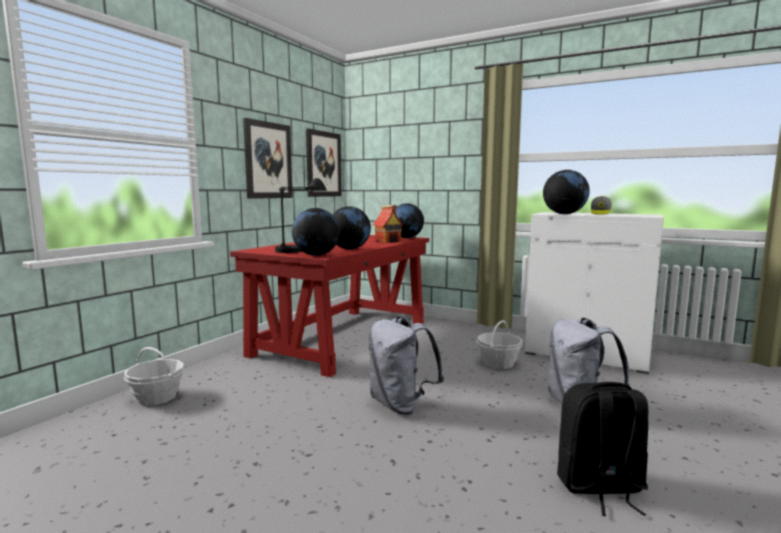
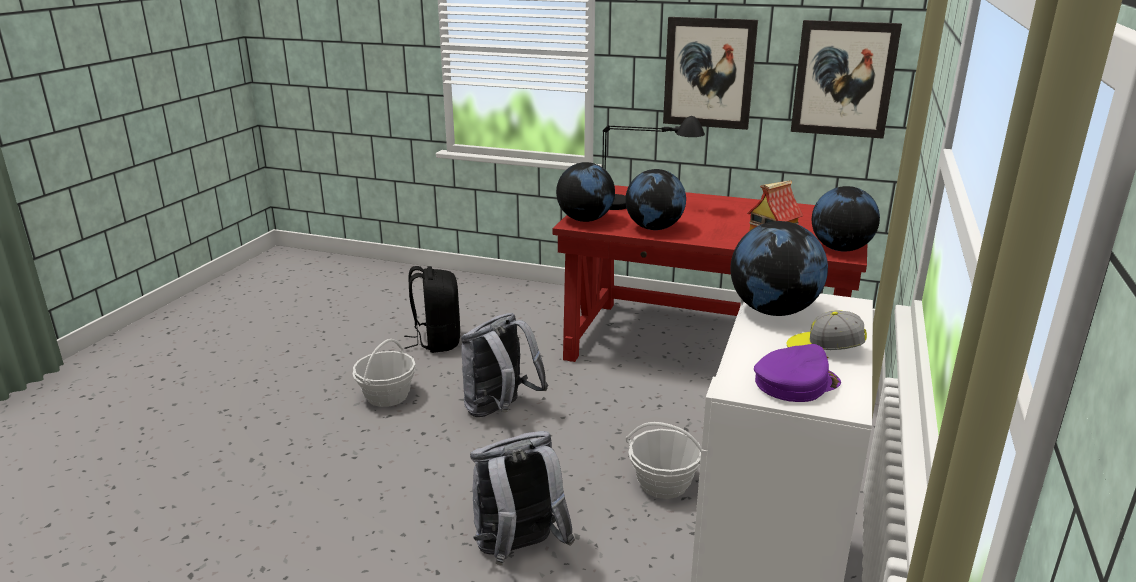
camera: 80 degrees right, 15 degrees up
basket [124,347,184,406] -> basket moved to [352,339,416,407]
black backpack [557,382,648,516] -> black backpack moved to [404,266,460,353]
none -> purple cap [754,344,841,402]

